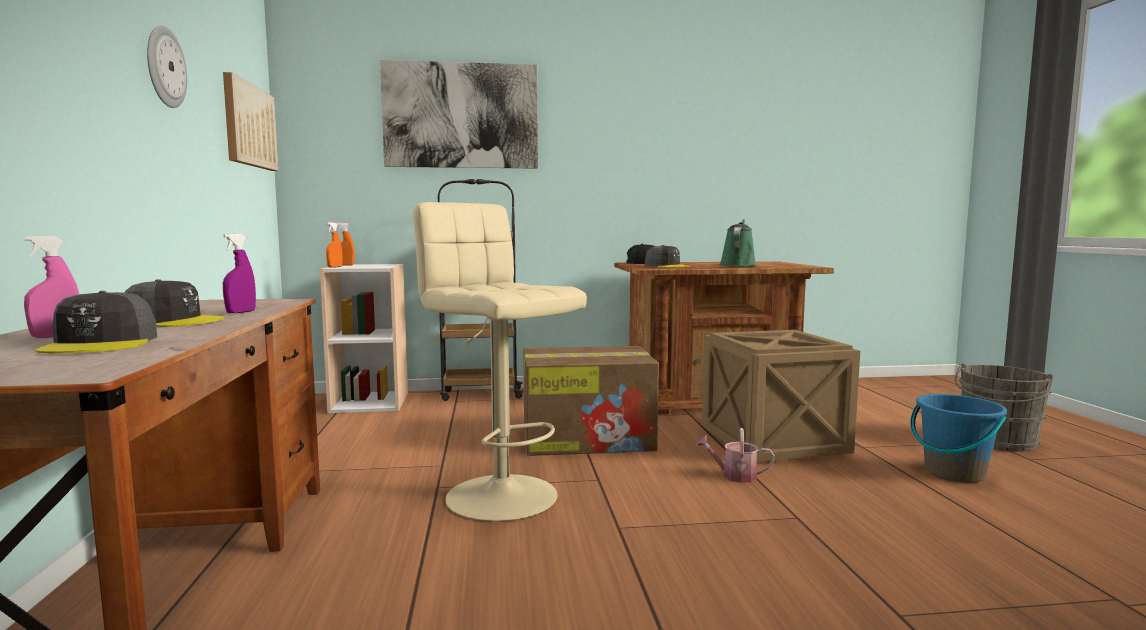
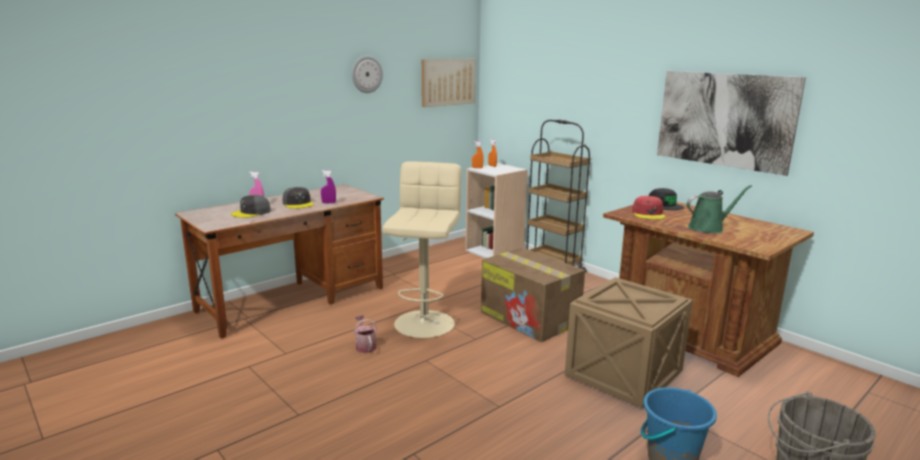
camera: 55 degrees right, 10 degrees up
picture [380,60,538,169] -> picture moved to [657,71,806,176]
grey cap [645,245,691,268] -> red cap [632,196,665,219]
watering can [695,428,775,483] -> watering can moved to [354,315,377,353]

